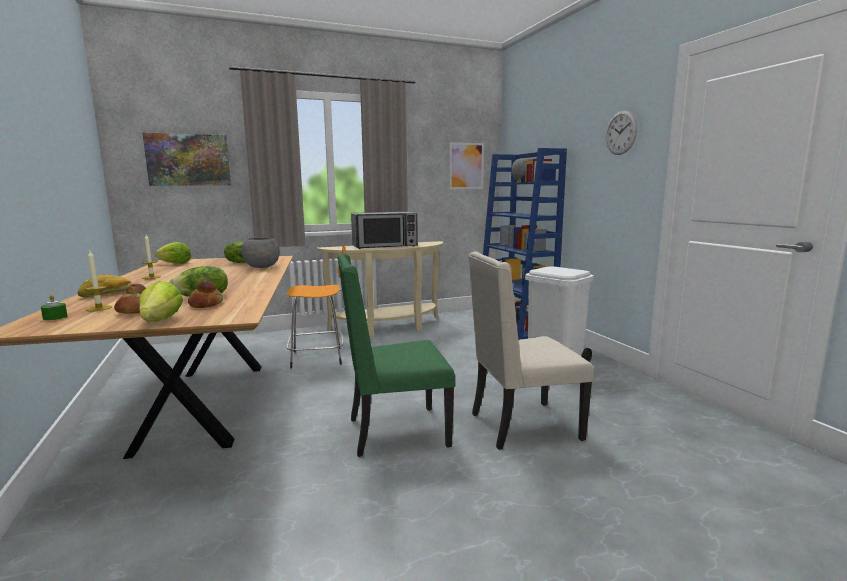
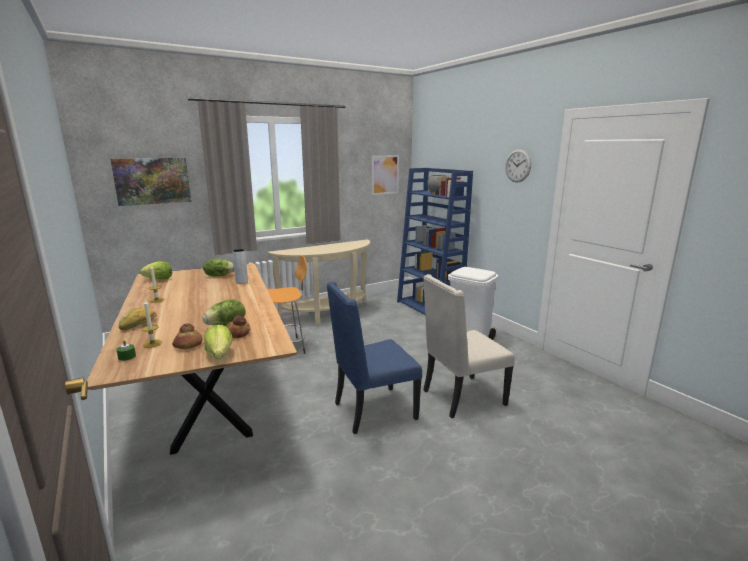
camera: 10 degrees left, 5 degrees up
grey bowl [241,237,280,268] -> grey vase [232,249,248,284]
green chair [337,254,455,457] -> blue chair [327,281,422,434]
microwave [351,212,418,249] -> none

